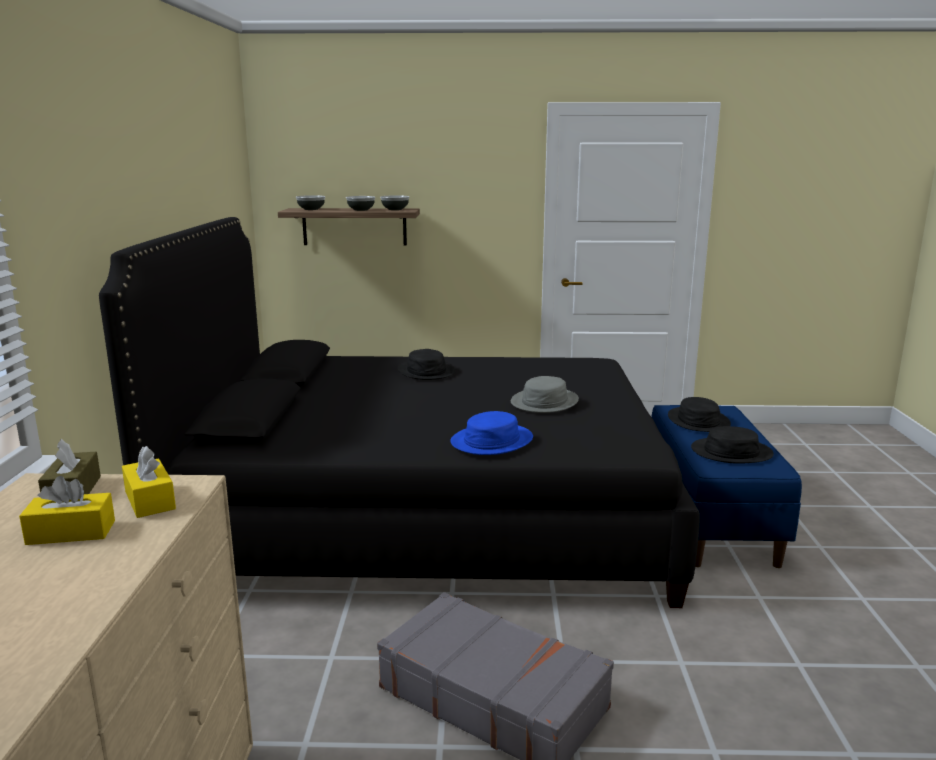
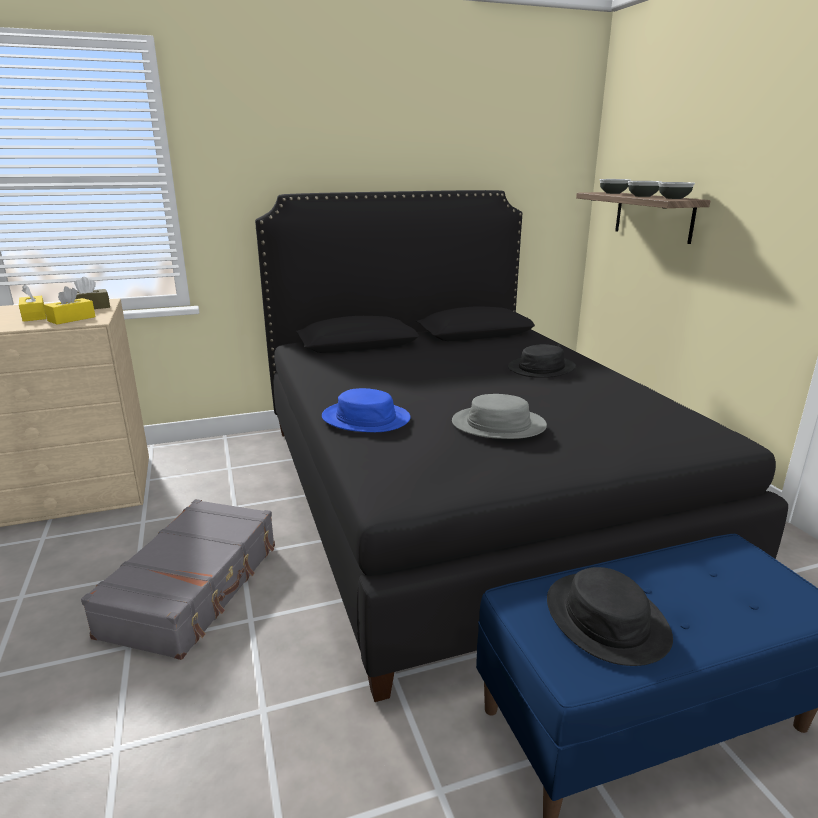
camera: 70 degrees right, 5 degrees up
black hat [668,397,731,432] -> none

